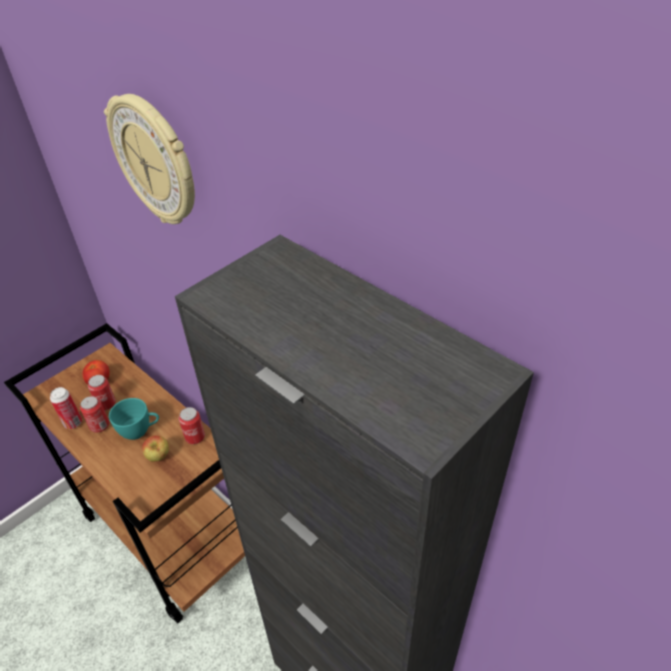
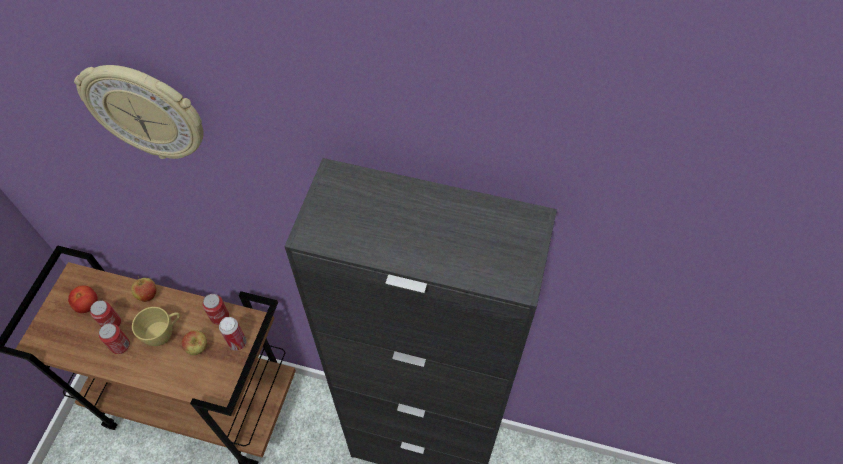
camera: 30 degrees left, 15 degrees up
can [50,387,82,429] -> can moved to [219,317,247,351]
turquoise cup [109,398,159,440] -> yellow cup [132,307,180,346]
none -> apple [131,276,157,302]

